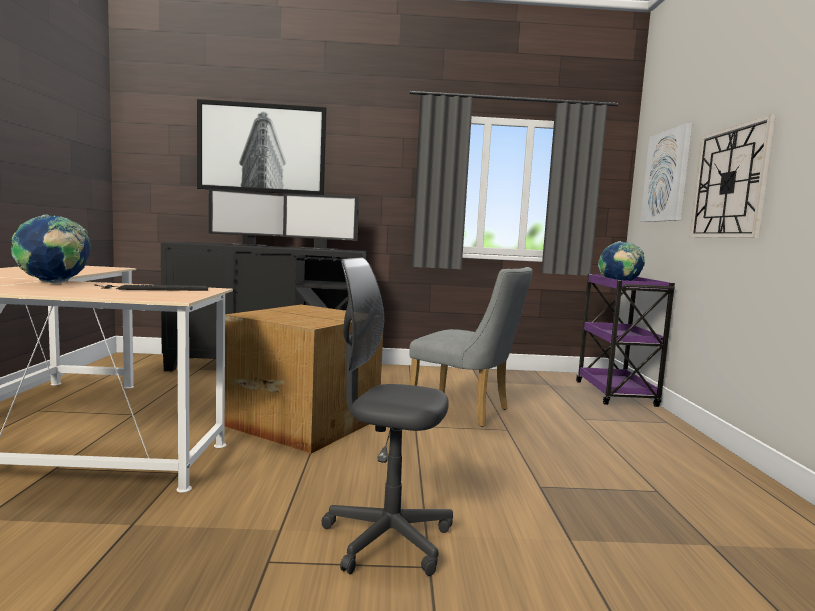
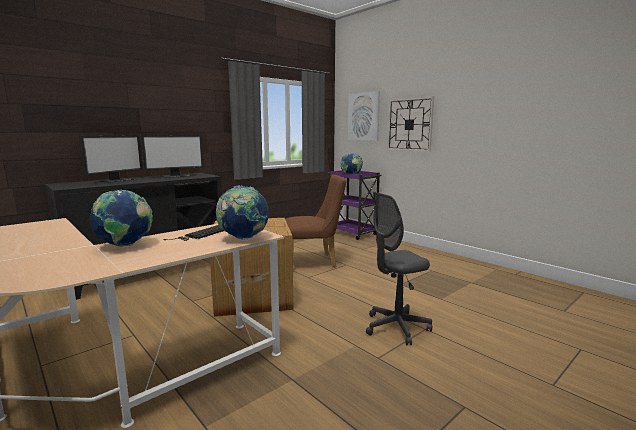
camera: 40 degrees left, 5 degrees up
picture [197,99,327,195] -> none
grey chair [409,267,532,427] -> brown chair [285,175,346,267]
none -> globe [216,185,269,240]

